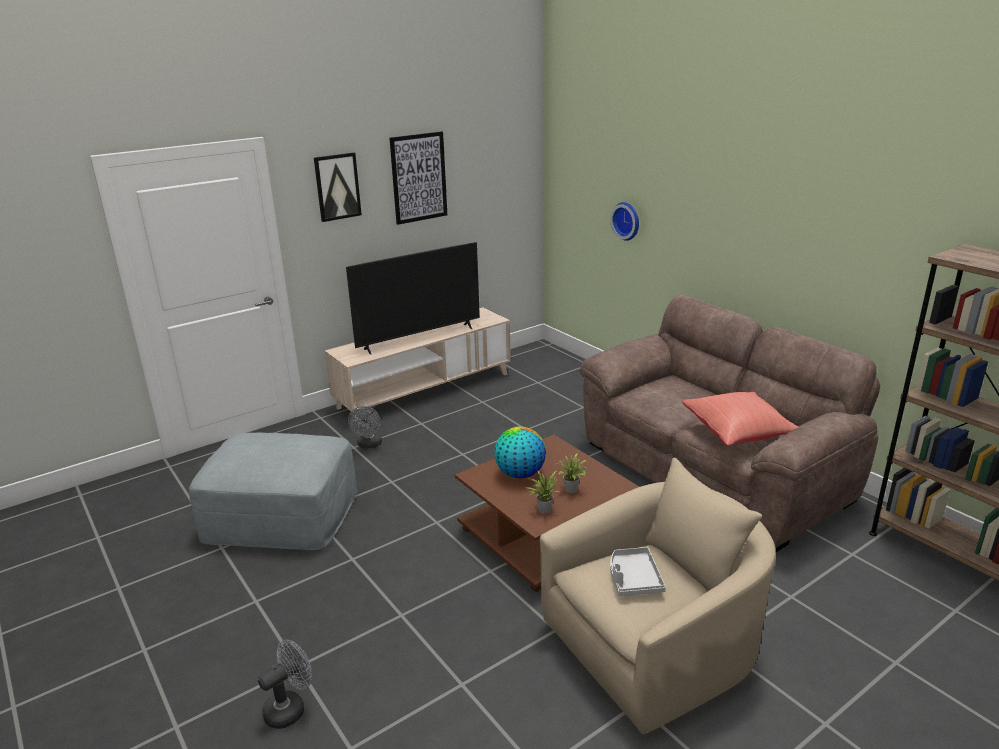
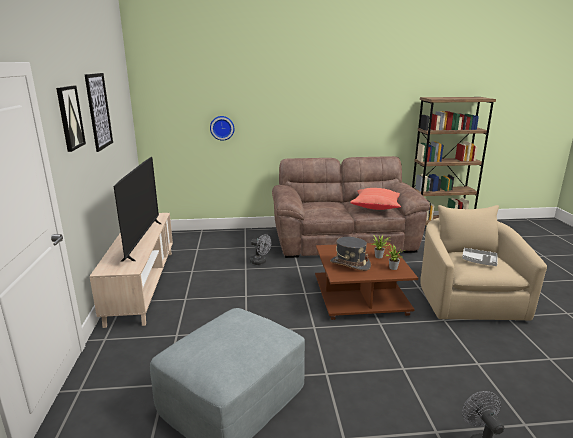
camera: 60 degrees left, 5 degrees down
grey fan [348,406,382,448] -> grey fan moved to [250,234,272,265]
globe [494,426,546,478] -> grey hat [330,237,371,271]

